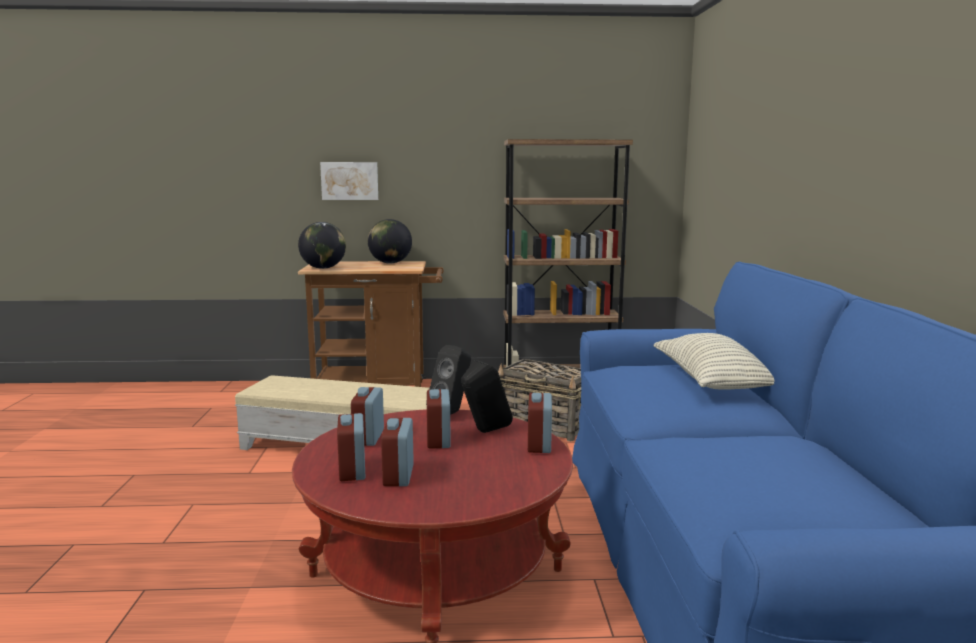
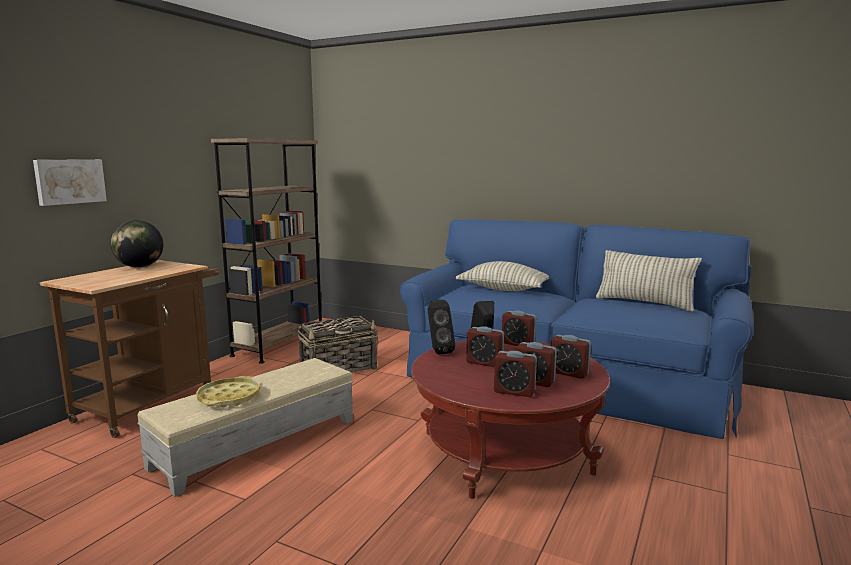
camera: 60 degrees left, 0 degrees up
globe [298,222,346,269] -> none
alarm clock [351,387,384,446] -> alarm clock moved to [551,335,591,379]
none -> yellow tray [196,376,260,407]
none -> pillow [596,250,702,312]

